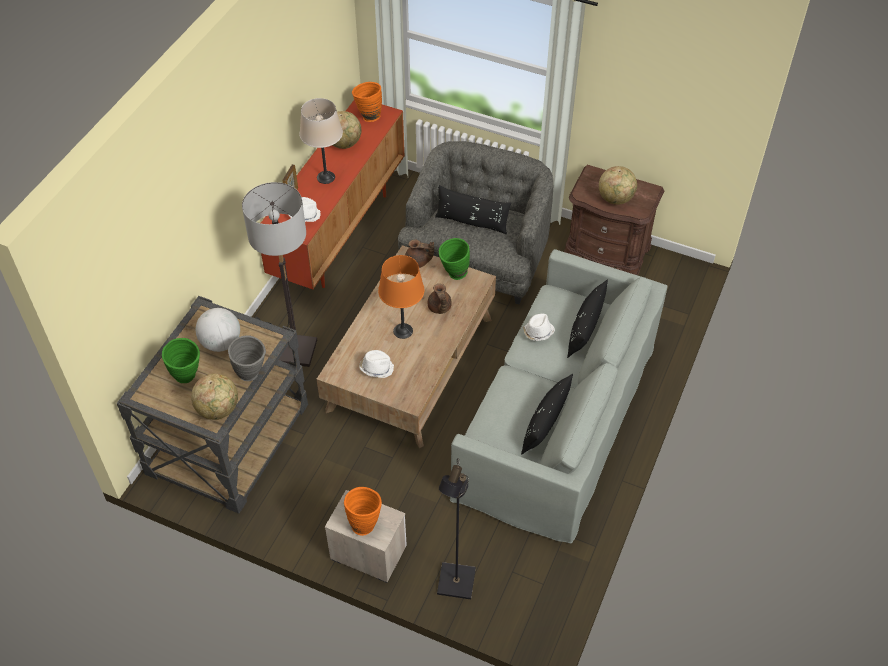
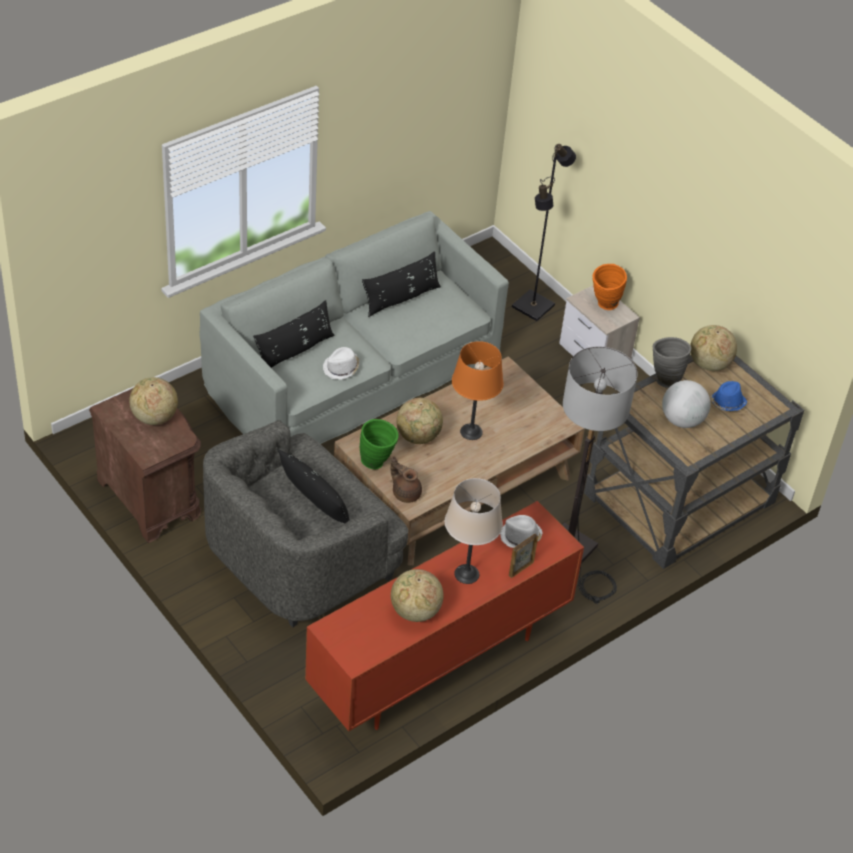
camera: 155 degrees left, 5 degrees down
green vase [162,338,200,383] -> blue hat [710,381,747,411]
orange vase [352,82,382,122] -> none
white hat [359,350,394,378] -> none
brown teapot [428,284,452,314] -> globe [396,398,443,444]

